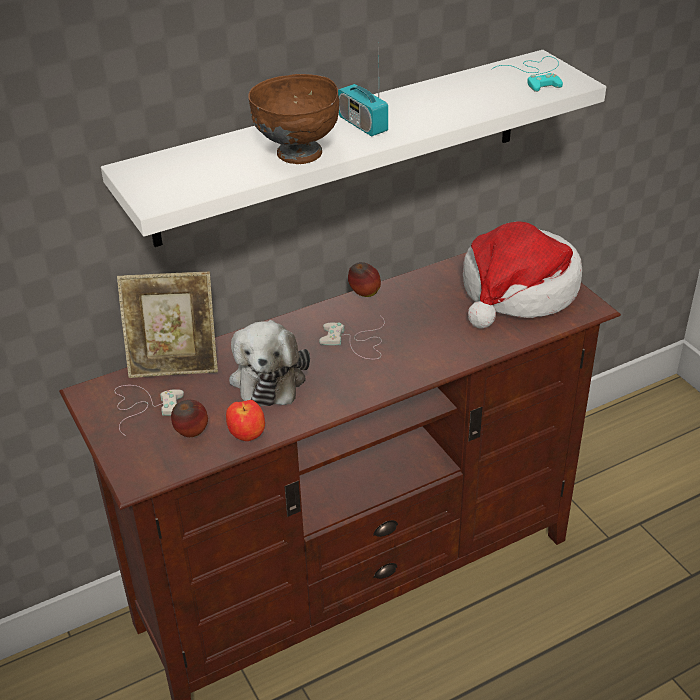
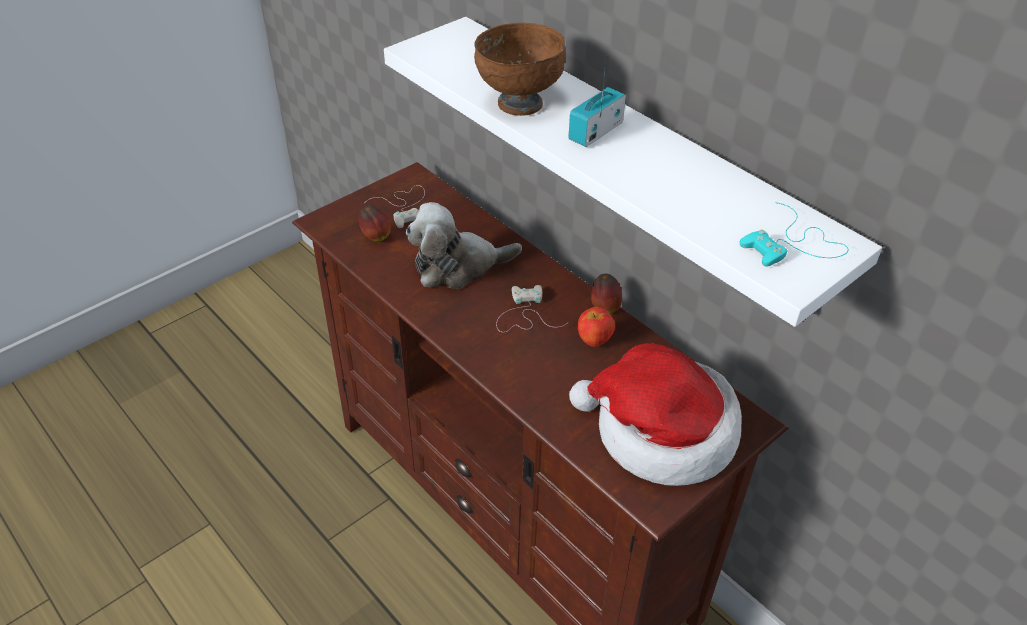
camera: 75 degrees right, 5 degrees up
picture frame [117,272,218,378] -> none
apple [226,400,265,441] -> apple moved to [578,307,615,347]

